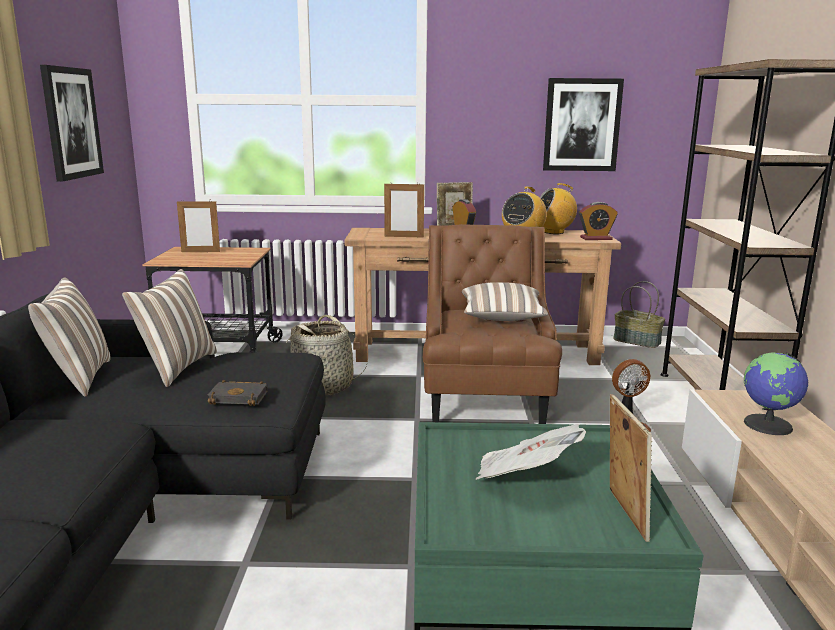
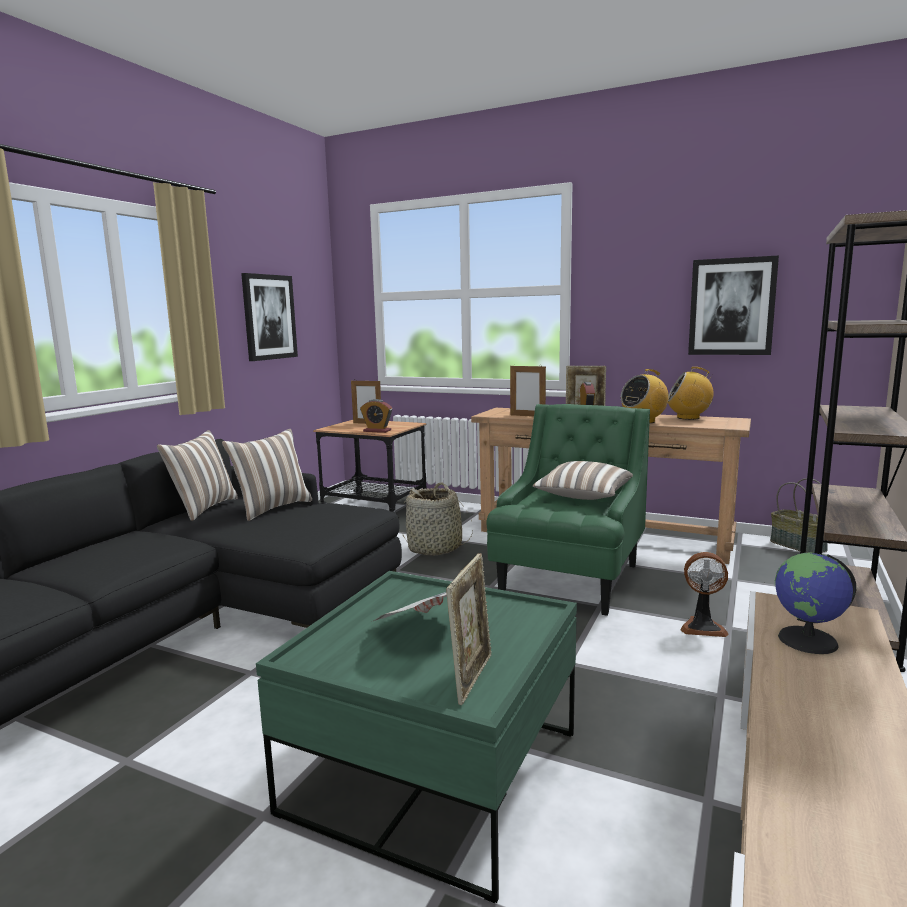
camera: 25 degrees right, 5 degrees down
black book [208,380,268,406] -> none
brown armchair [422,224,562,424] -> green armchair [486,404,650,616]
alarm clock [579,202,618,240] -> alarm clock moved to [360,399,392,433]

